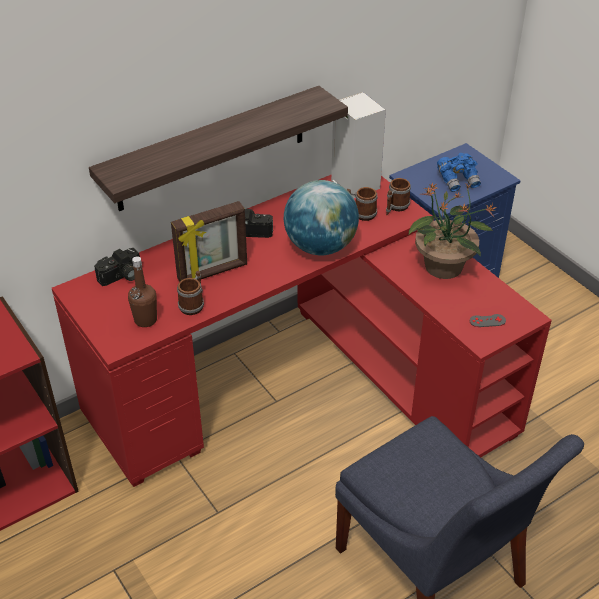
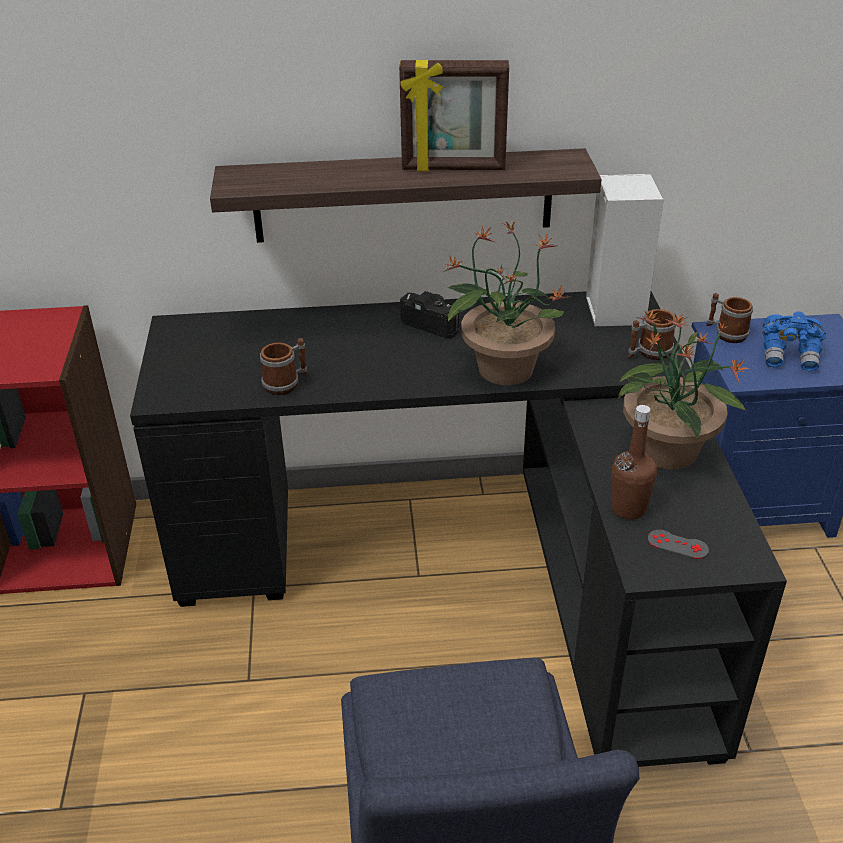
camera: 30 degrees right, 5 degrees down
red desk [52,175,552,487] -> black desk [130,291,787,767]
camera [94,248,140,286] -> none
brown bottle [128,256,157,327] -> brown bottle moved to [611,405,657,520]
picture frame [171,201,247,282] -> picture frame moved to [399,60,509,171]
globe [284,180,359,255] -> potted plant [445,221,569,385]
mug [347,187,377,221] -> mug moved to [706,293,753,343]

